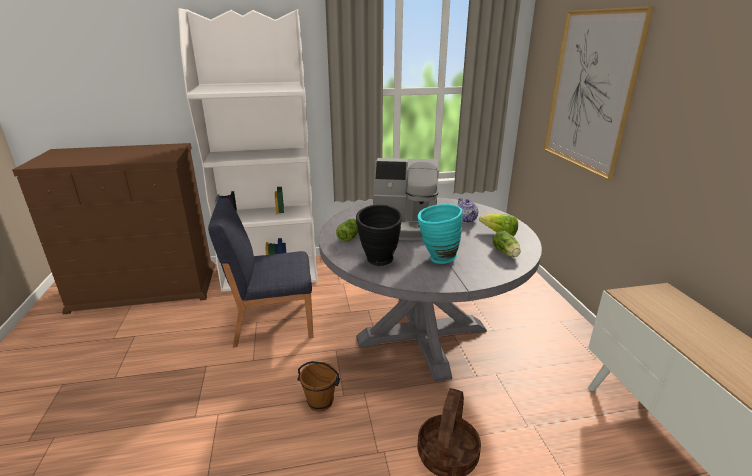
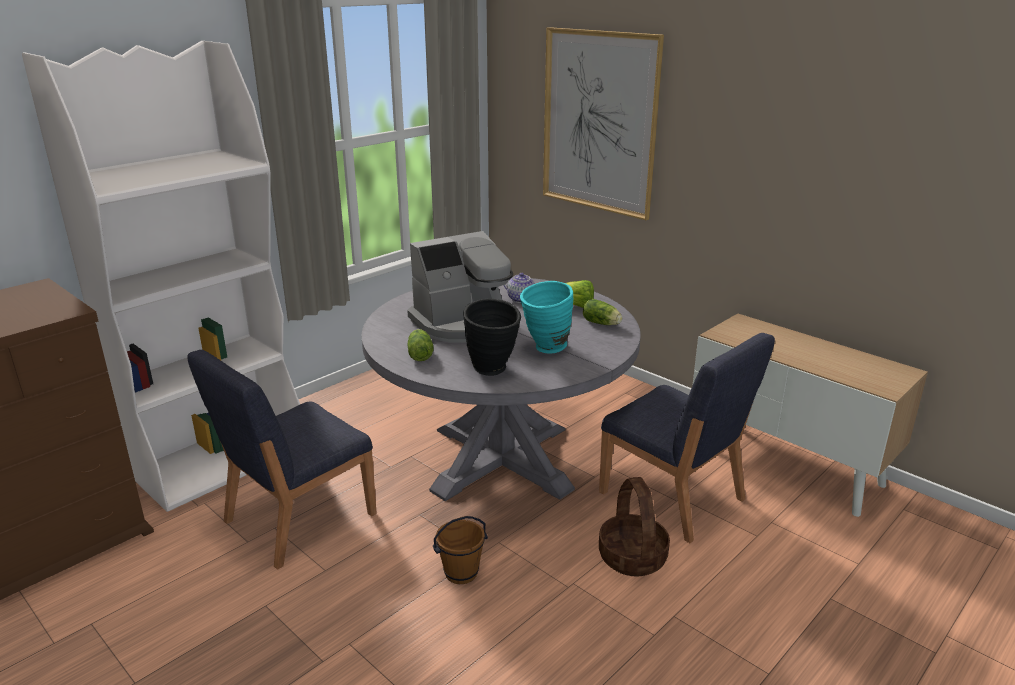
camera: 35 degrees left, 0 degrees up
none -> blue chair [599,333,775,543]

